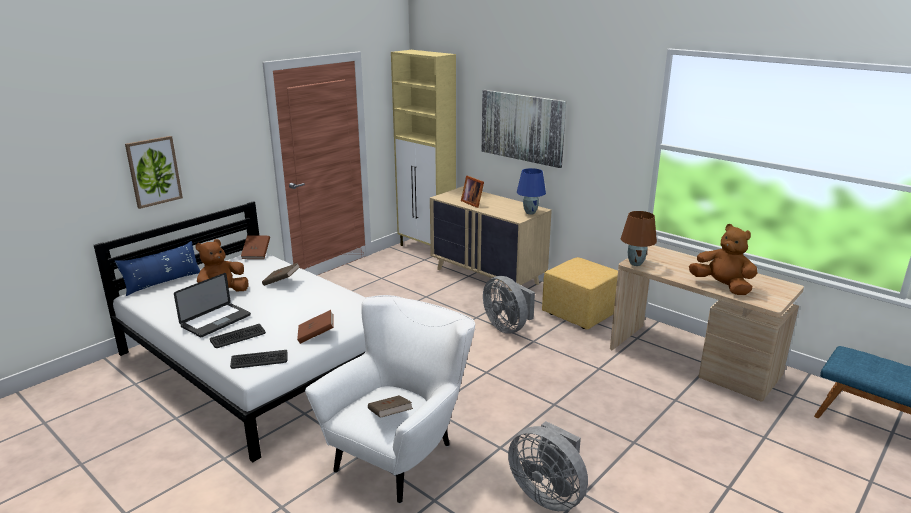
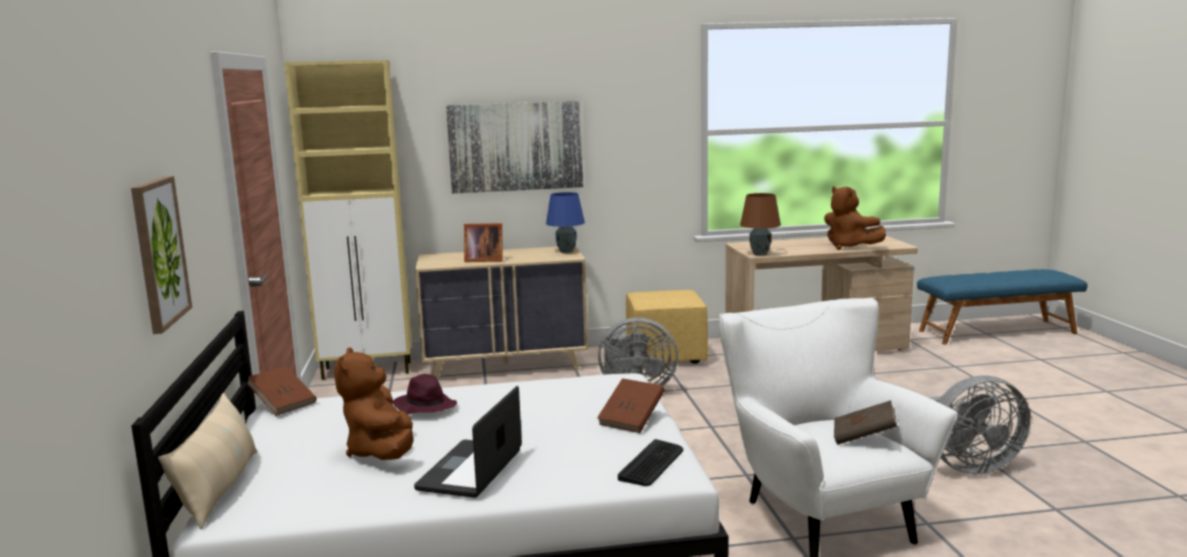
camera: 50 degrees left, 10 degrees down
blue pillow [115,241,201,296] -> beige pillow [158,393,257,529]
laptop [174,273,251,337] -> laptop turned 150 degrees counterclockwise [414,386,522,498]
keyboard [210,324,266,348] -> none
brown book [262,263,300,286] -> purple hat [393,374,457,415]
brown plush toy [689,224,757,295] -> brown plush toy turned 120 degrees counterclockwise [824,186,886,250]

